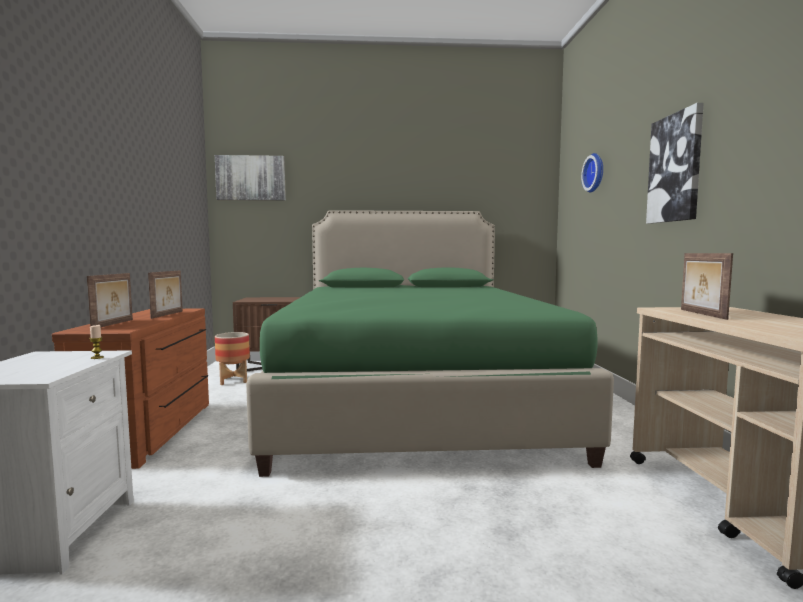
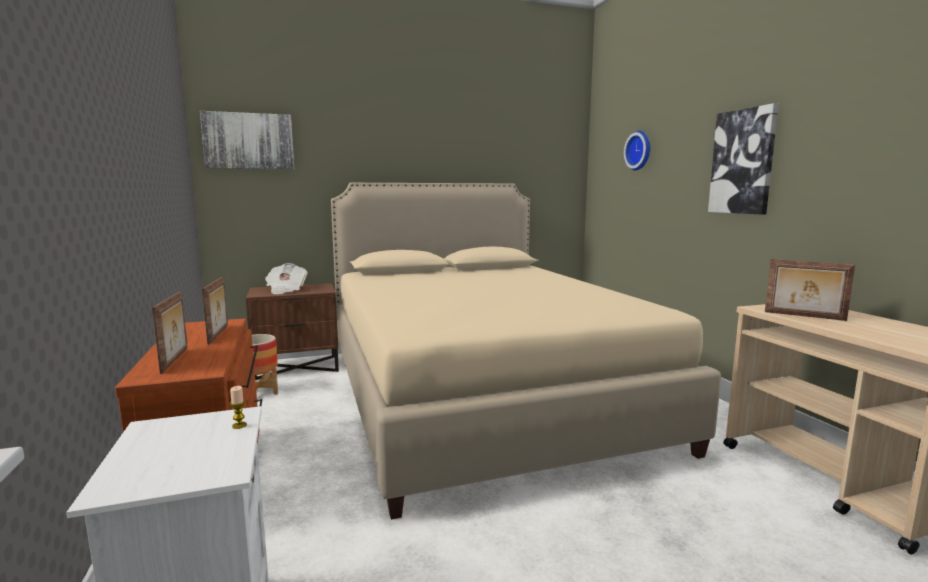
camera: 15 degrees left, 5 degrees up
green bed [246,210,614,477] -> beige bed [331,183,721,520]
picture frame [681,253,733,320] -> picture frame turned 45 degrees counterclockwise [765,259,855,321]
none -> newspaper [265,263,308,294]

